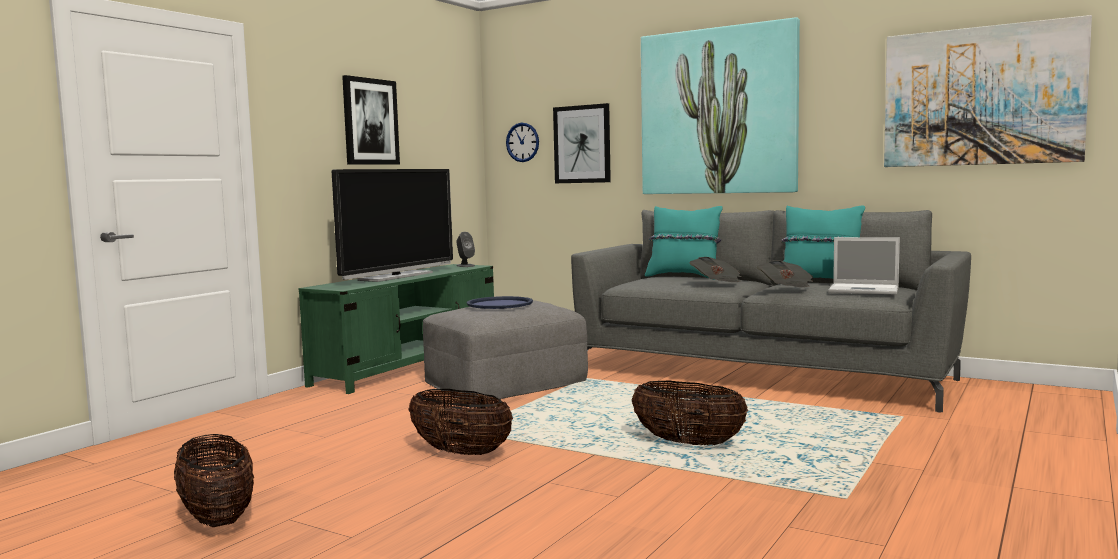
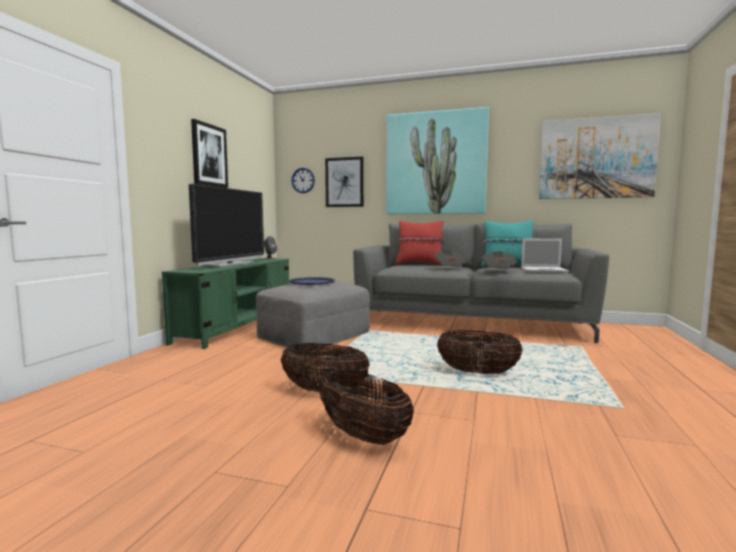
camera: 15 degrees left, 0 degrees up
basket [174,434,254,527] -> basket moved to [319,369,414,445]
turquoise pillow [645,206,722,279] -> red pillow [395,221,444,266]

